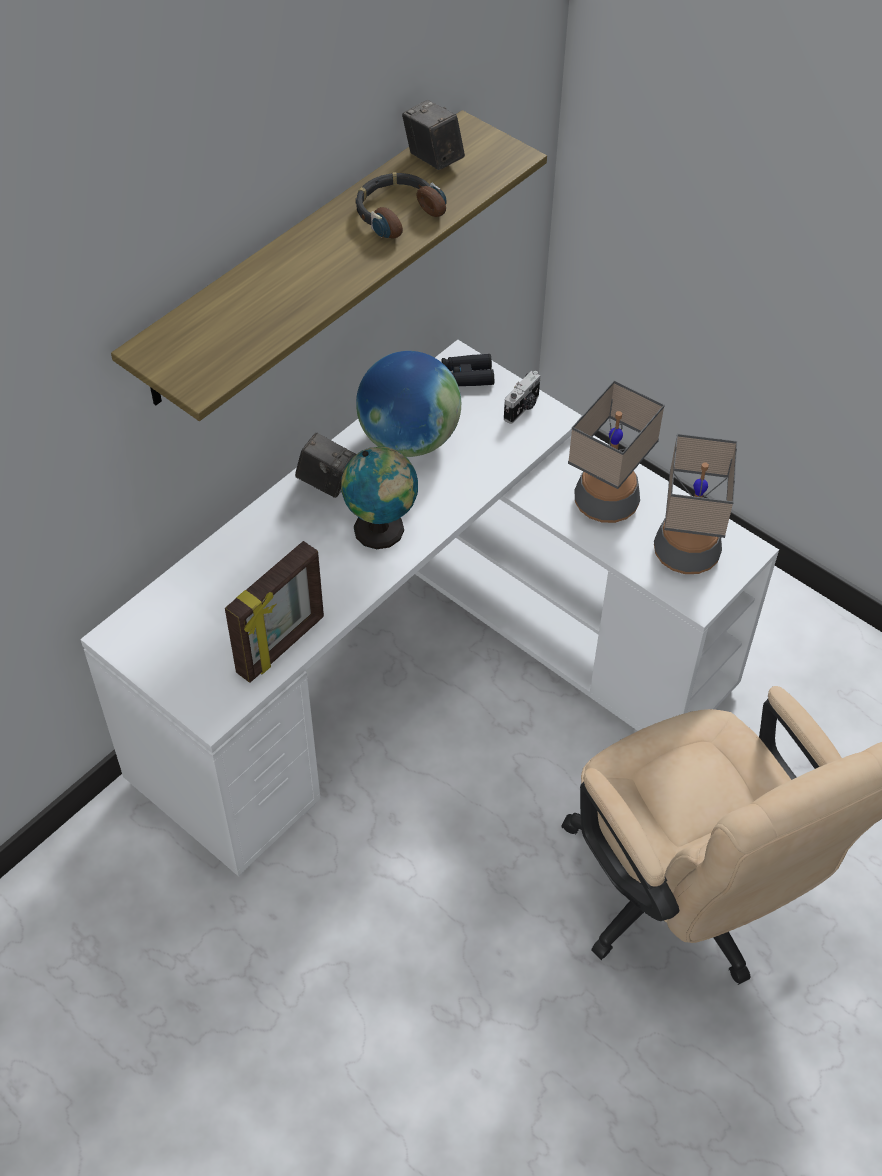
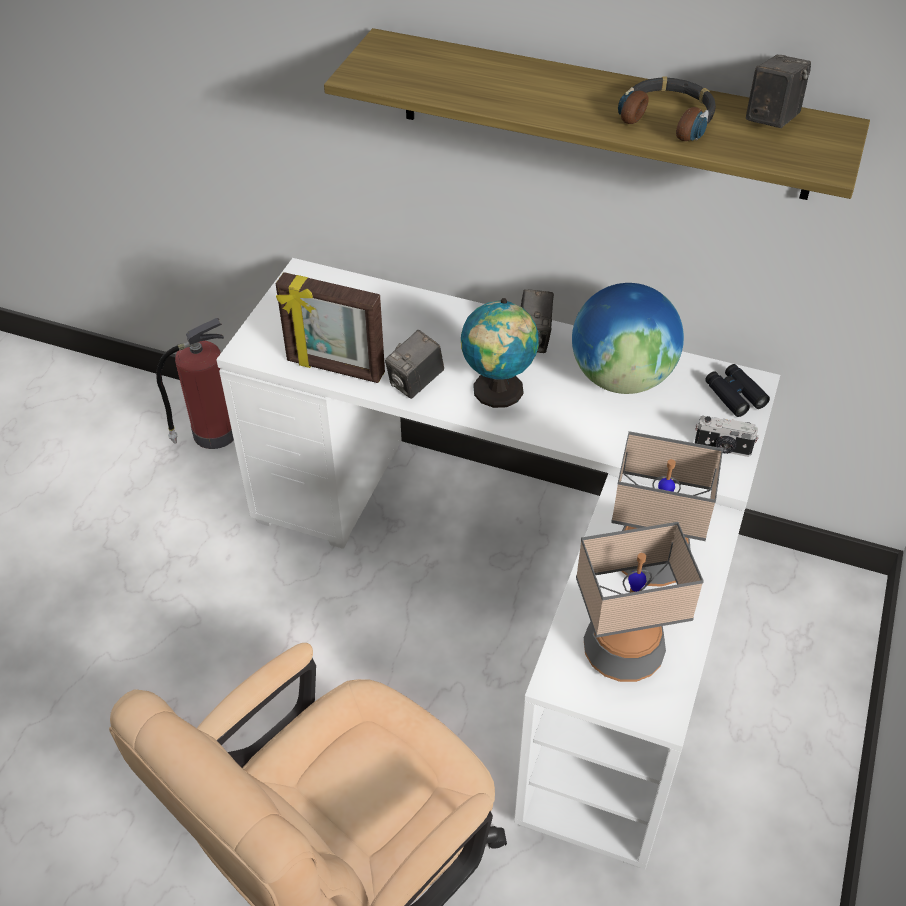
camera: 70 degrees right, 5 degrees down
none -> fire extinguisher [156,318,234,449]
none -> camera [385,330,444,399]

